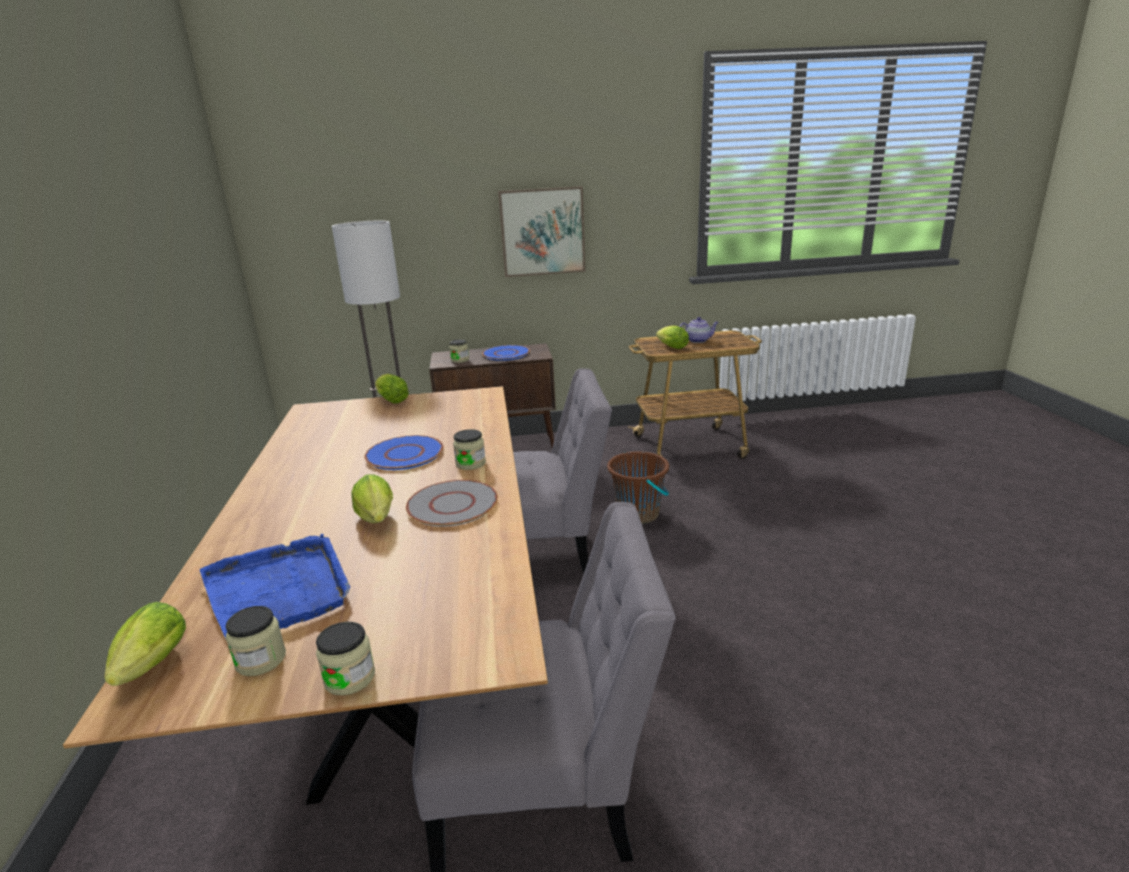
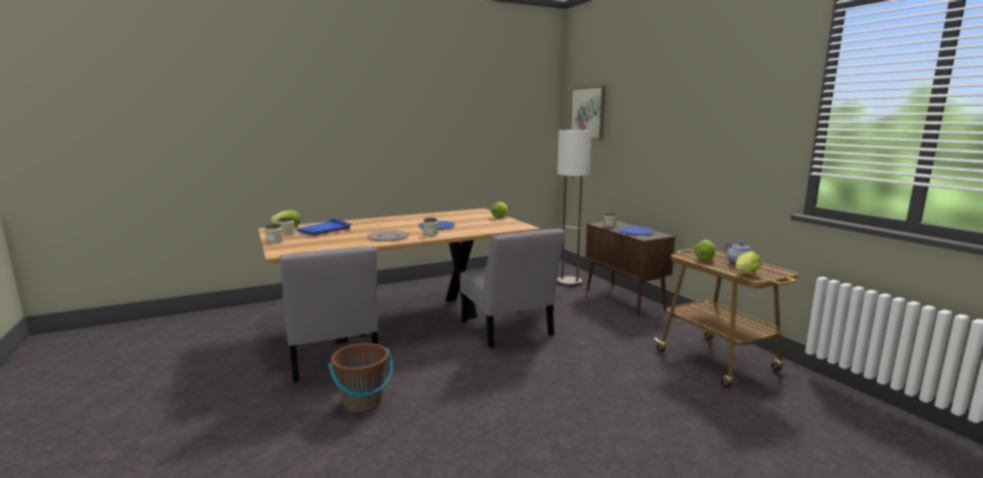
camera: 70 degrees right, 10 degrees down
lettuce [351,475,393,523] -> lettuce moved to [735,251,762,274]
picture [498,186,585,277] -> picture moved to [570,86,606,140]
brown bucket [607,451,669,524] -> brown bucket moved to [328,343,393,412]

